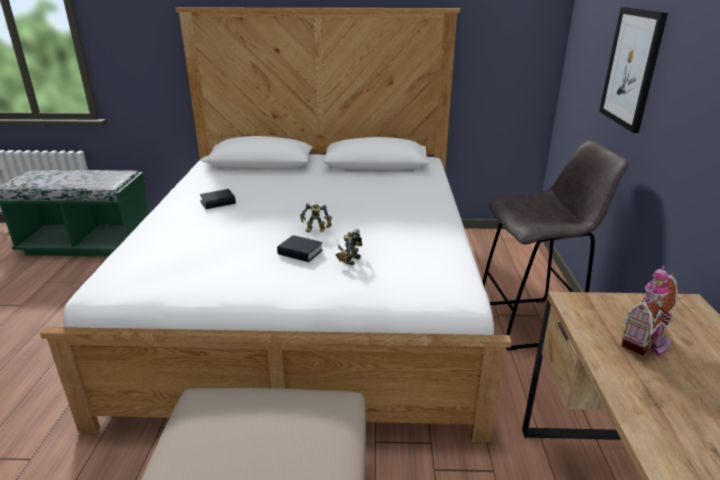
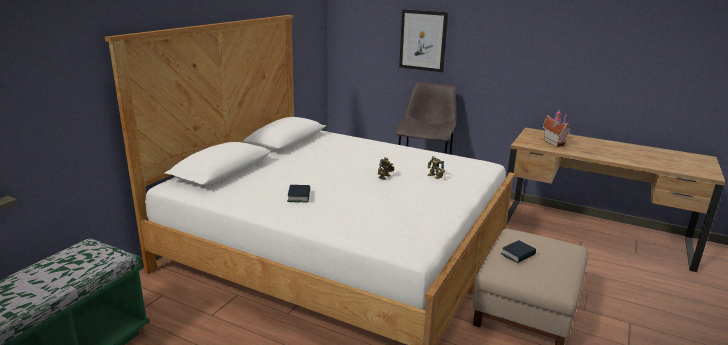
camera: 65 degrees left, 5 degrees down
book [277,235,323,262] -> book moved to [501,240,536,263]

